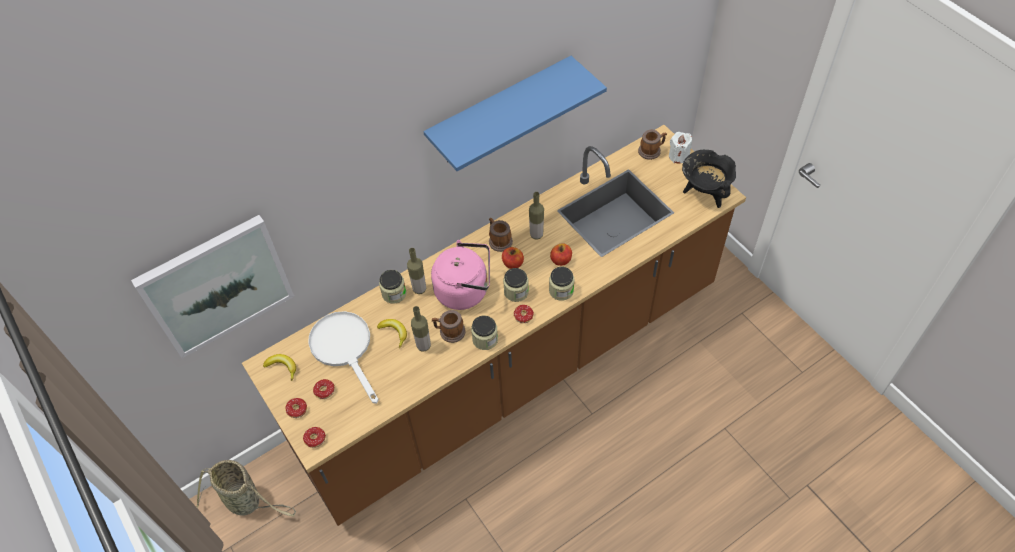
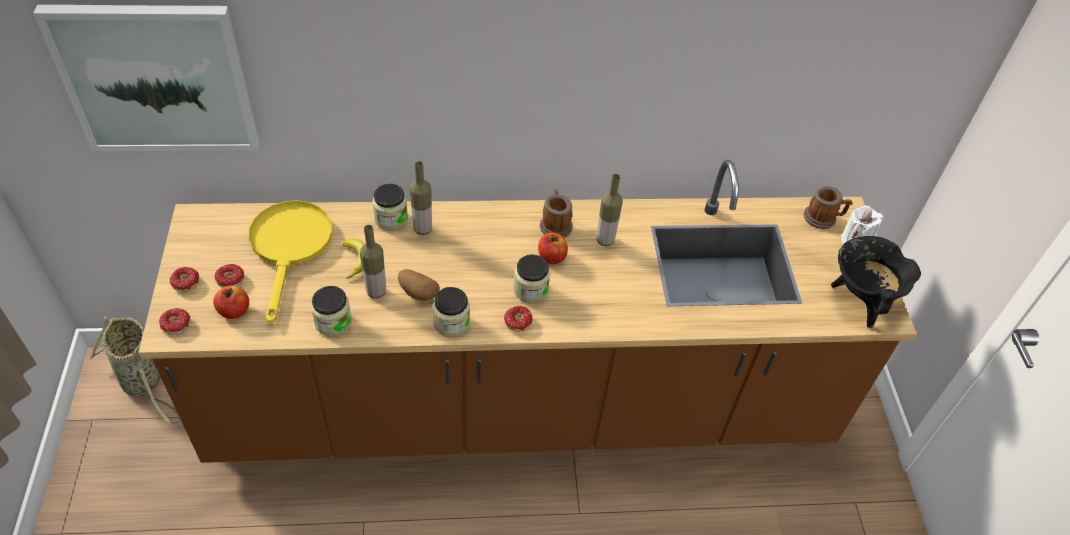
camera: 25 degrees right, 5 degrees down
banana [263,354,296,381] -> none
white frying pan [308,311,378,404] -> yellow frying pan [249,200,332,324]
blue shelf [423,56,607,171] -> none
pink kettle [431,240,490,310] -> none
mug [432,310,466,343] -> potato [398,269,440,301]
jar [549,267,574,301] -> jar moved to [311,286,352,337]
apple [550,243,572,266] -> apple moved to [213,286,249,319]

